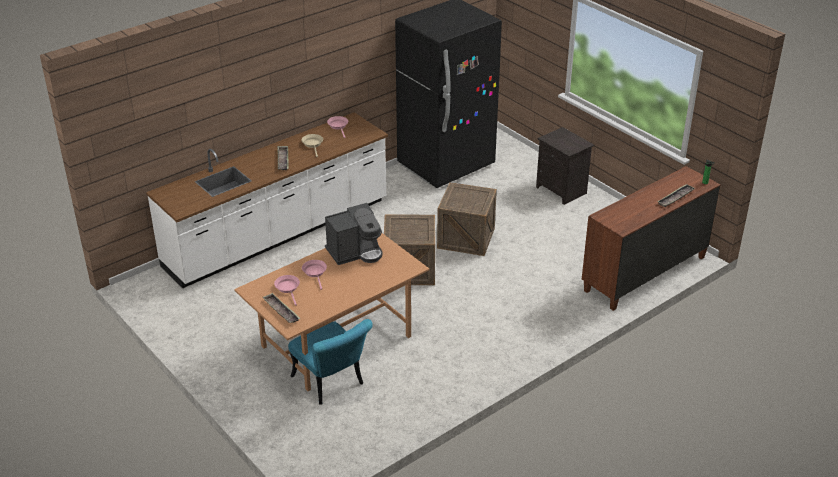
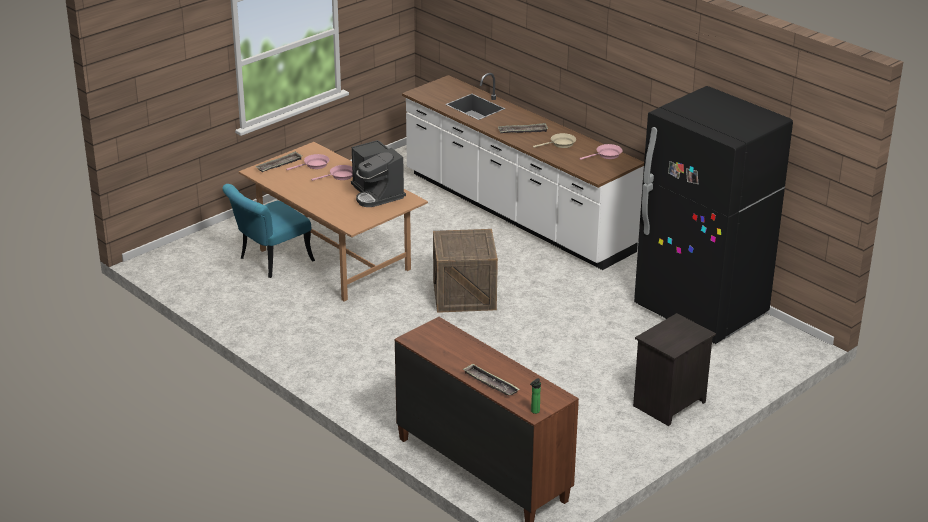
camera: 85 degrees right, 5 degrees down
crate [437,182,497,256] -> none

